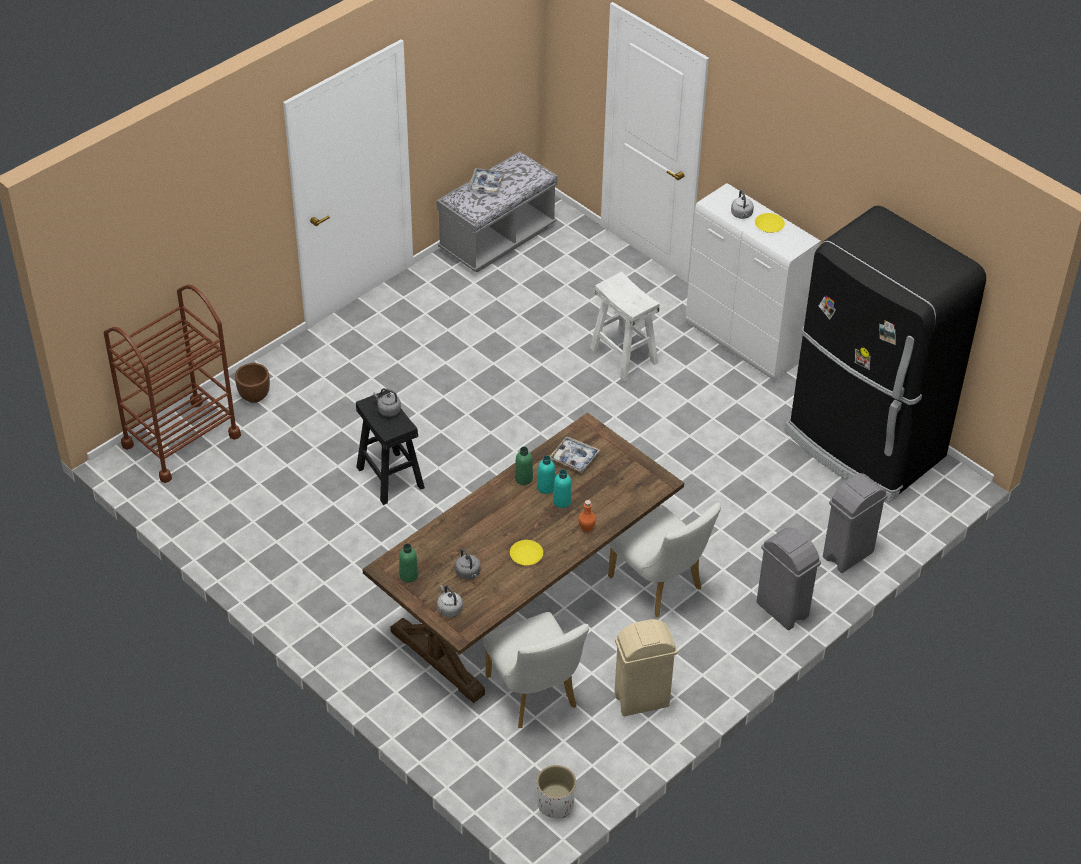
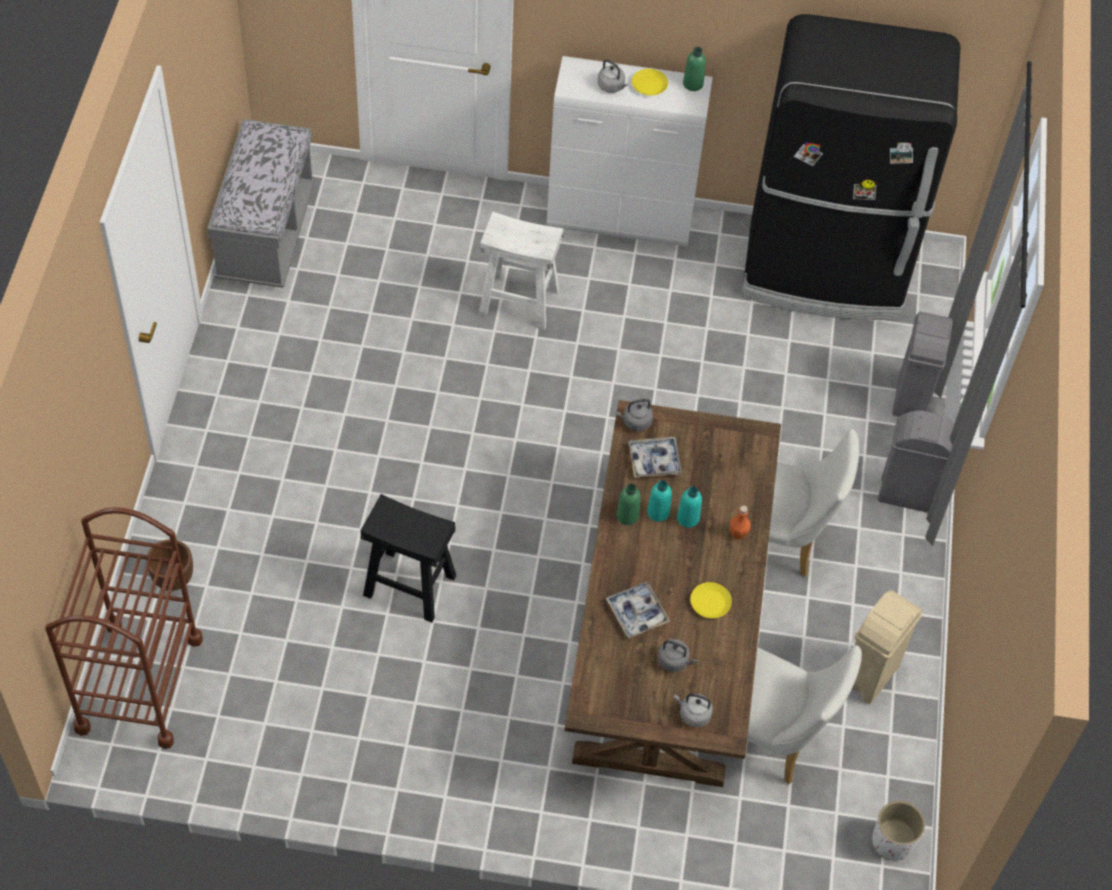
camera: 40 degrees left, 10 degrees up
grey kettle [373,388,401,417] -> grey kettle moved to [616,399,653,431]
green bottle [399,543,419,583] -> green bottle moved to [683,47,706,91]
tray [469,168,506,193] -> tray moved to [606,581,670,638]

